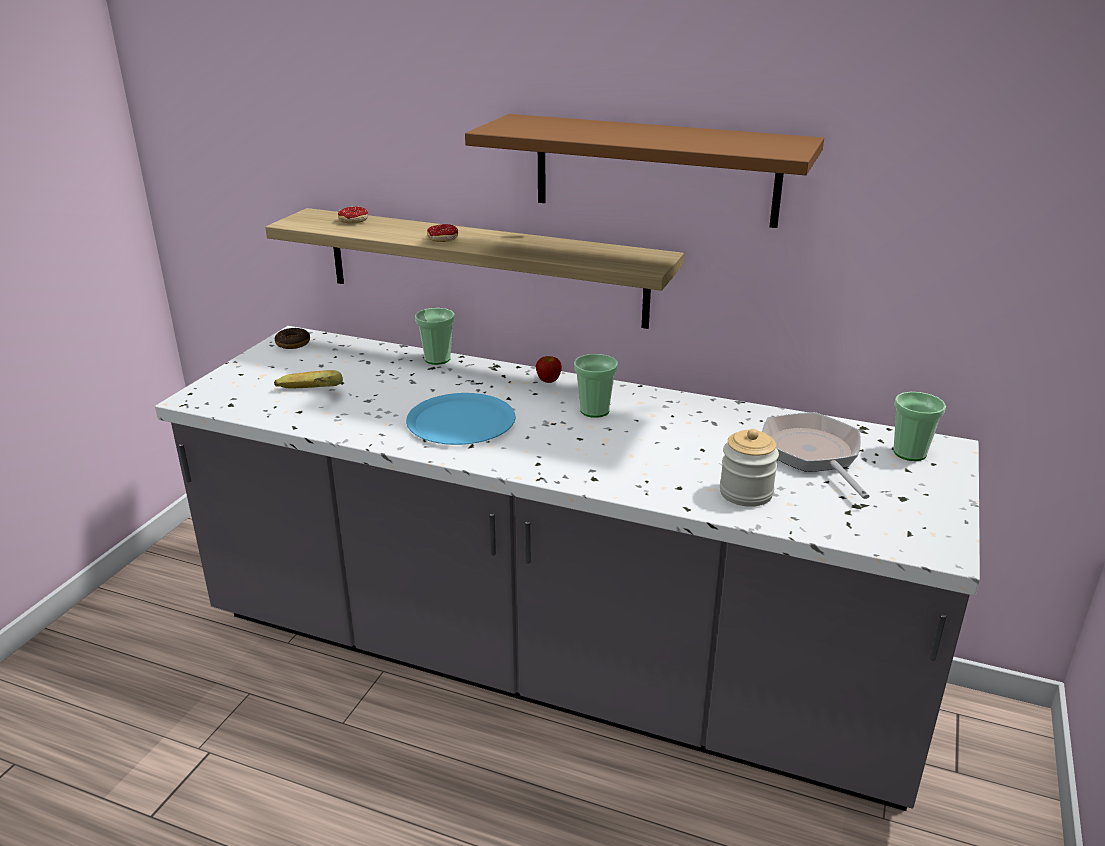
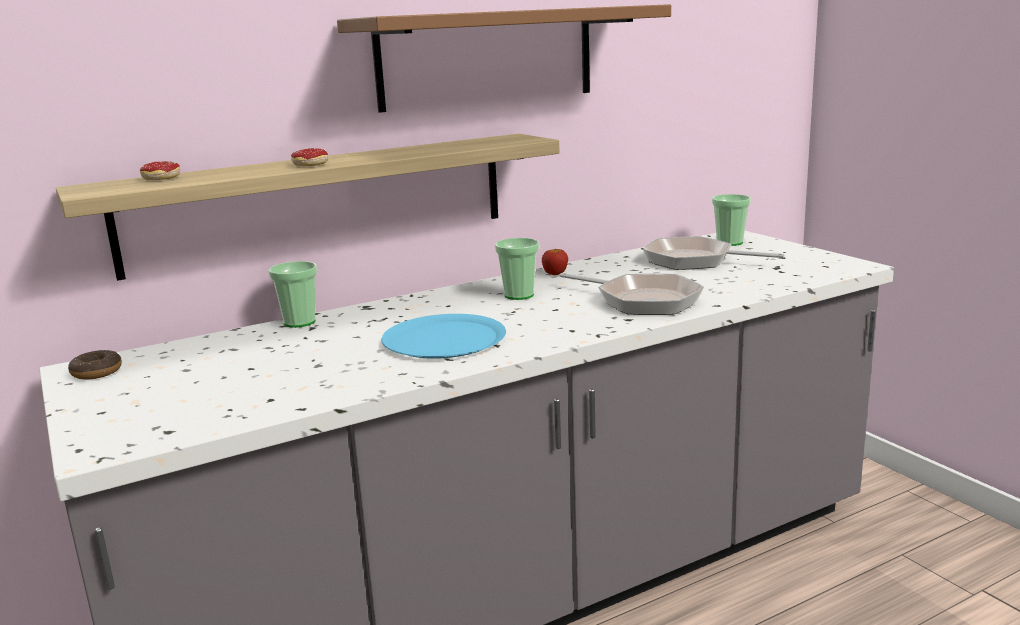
camera: 50 degrees left, 10 degrees down
banana [274,370,343,388] -> none
apple [536,356,562,383] -> apple moved to [542,249,568,275]
jar [720,429,779,507] -> none
none -> frying pan [560,273,704,315]

